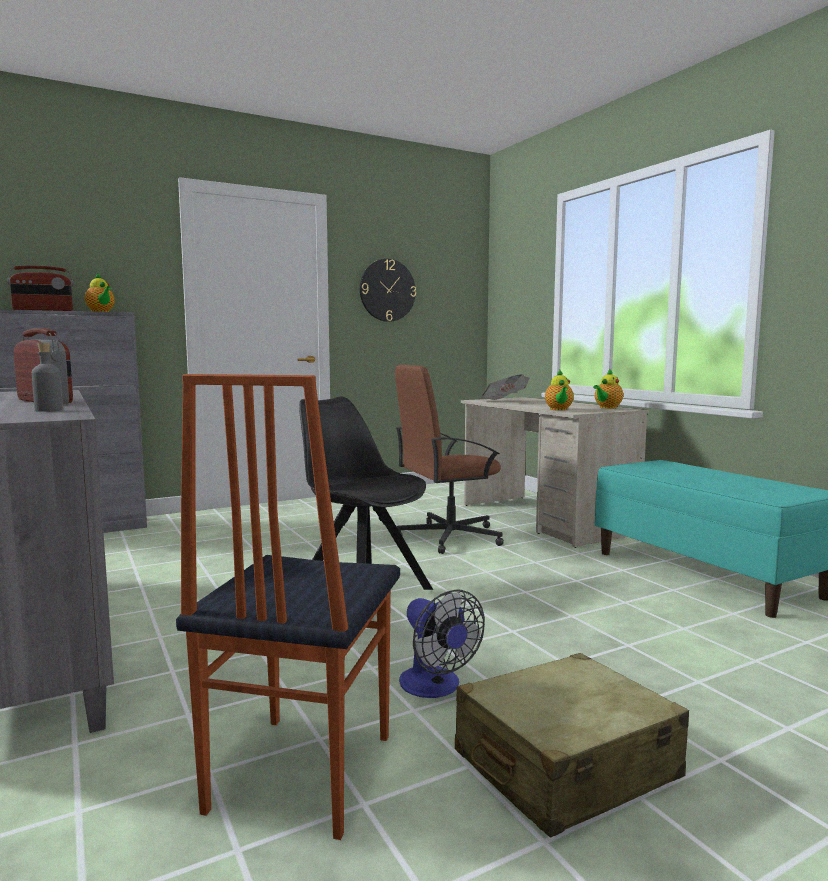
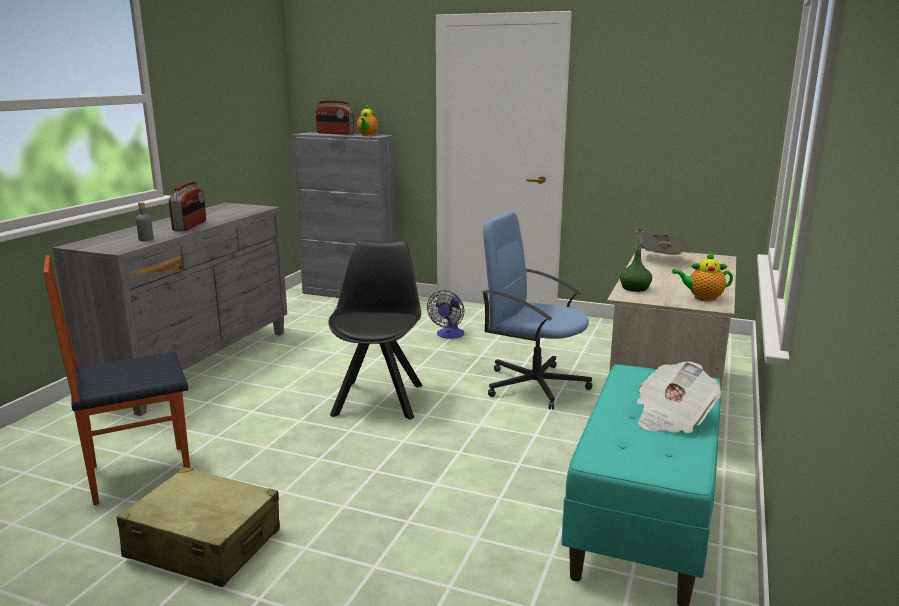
camera: 50 degrees right, 10 degrees up
wall clock [360,259,416,322] -> none
brown office chair [395,365,504,554] -> blue office chair [482,211,593,410]
fan [399,589,485,698] -> fan moved to [427,290,465,339]
teapot [545,370,574,411] -> green bottle [620,229,652,292]
none -> newspaper [636,361,721,433]

